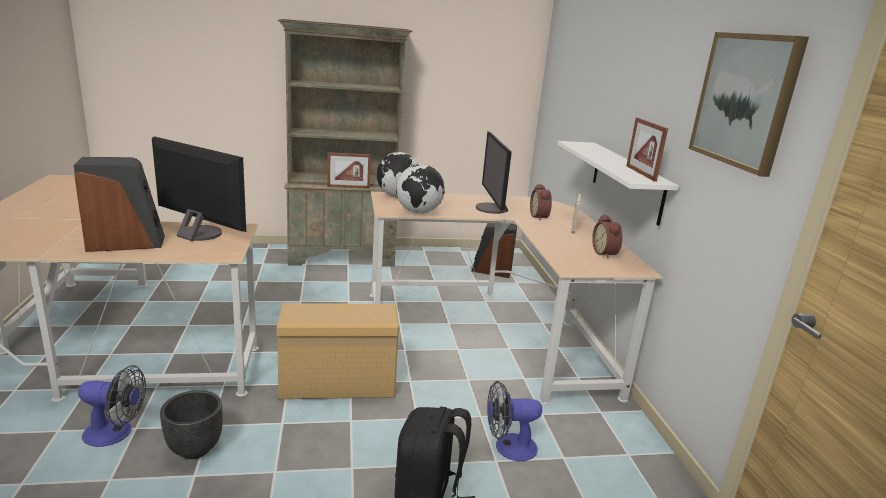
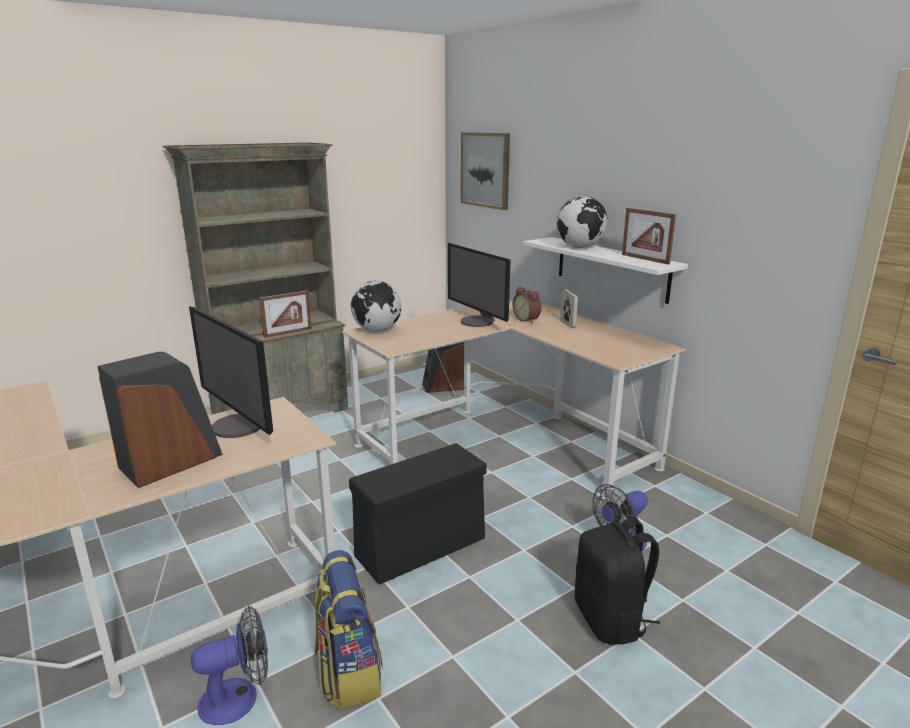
camera: 25 degrees left, 0 degrees up
monitor [152,136,246,241] -> monitor turned 135 degrees counterclockwise [189,306,273,438]
black planter [160,390,223,459] -> backpack [315,550,383,709]
beige storage box [276,303,399,399] -> black storage box [349,443,487,585]
globe [396,164,445,214] -> globe moved to [557,196,608,248]
alarm clock [592,214,622,259] -> none
picture [688,32,809,177] -> picture moved to [461,132,510,210]

